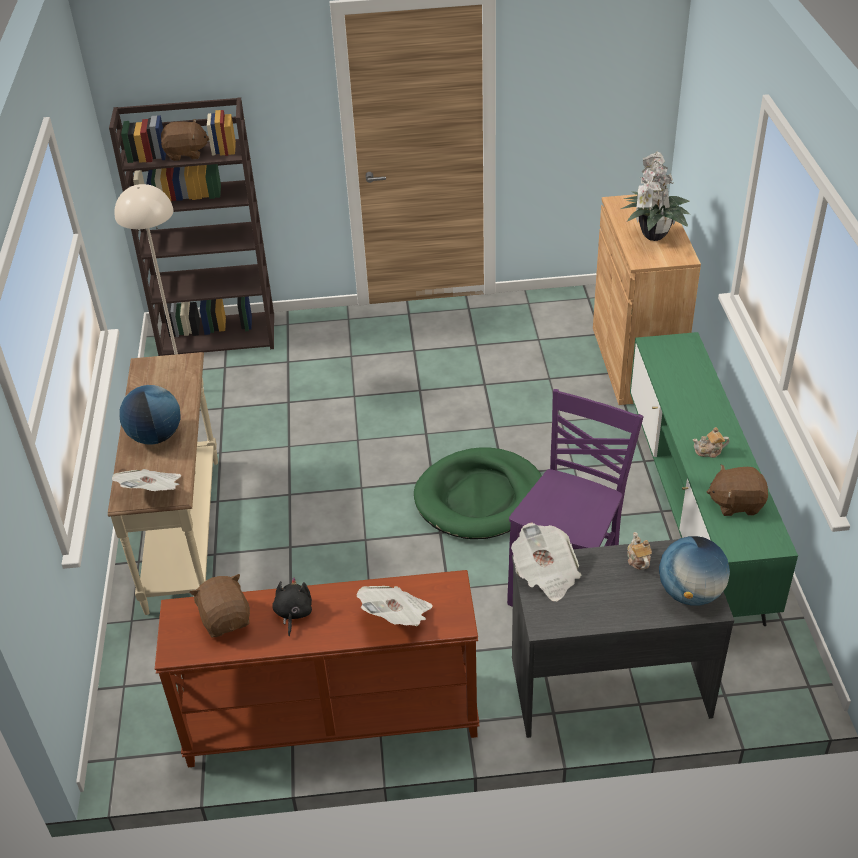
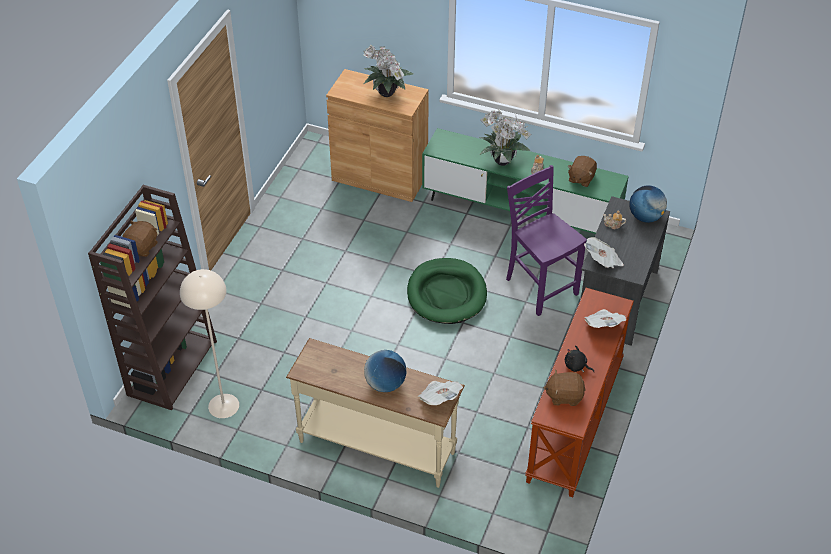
camera: 65 degrees left, 5 degrees up
none -> potted plant [480,110,531,166]

